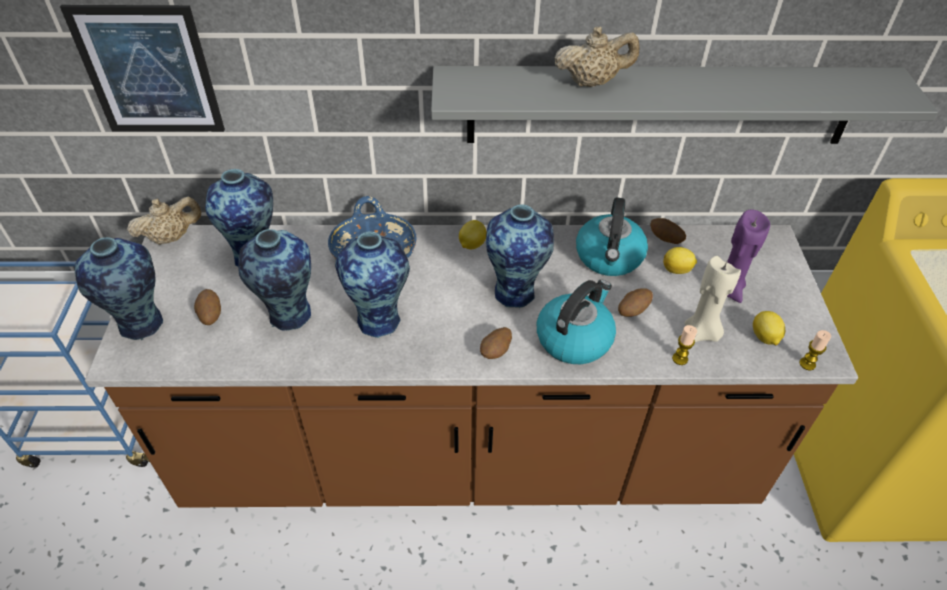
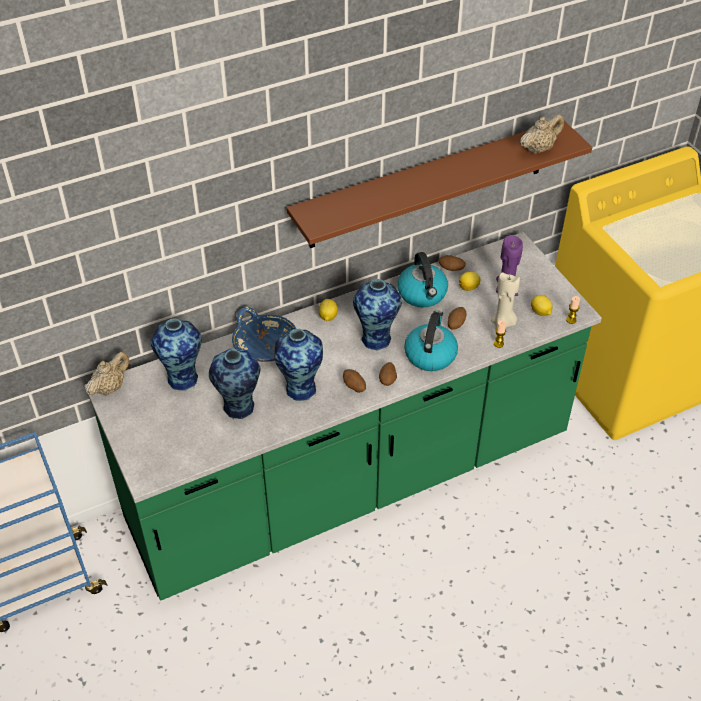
camera: 25 degrees left, 0 degrees up
picture [60,5,225,132] -> none
vase [74,237,163,340] -> none
brown counter [85,225,858,508] -> green counter [84,232,602,600]
potato [194,289,221,325] -> potato moved to [343,369,366,393]
grey shelf [431,66,938,144] -> brown shelf [286,121,592,248]
beige teapot [554,26,640,87] -> beige teapot moved to [520,114,564,154]

